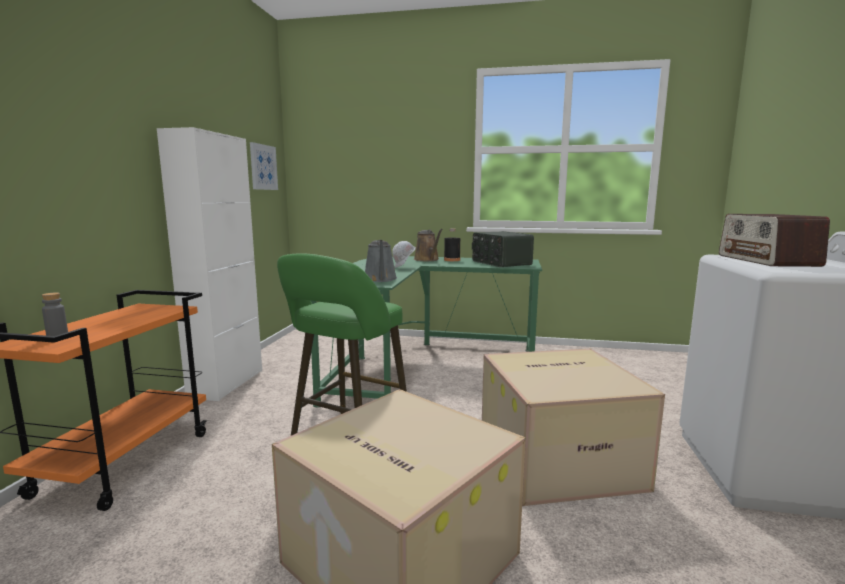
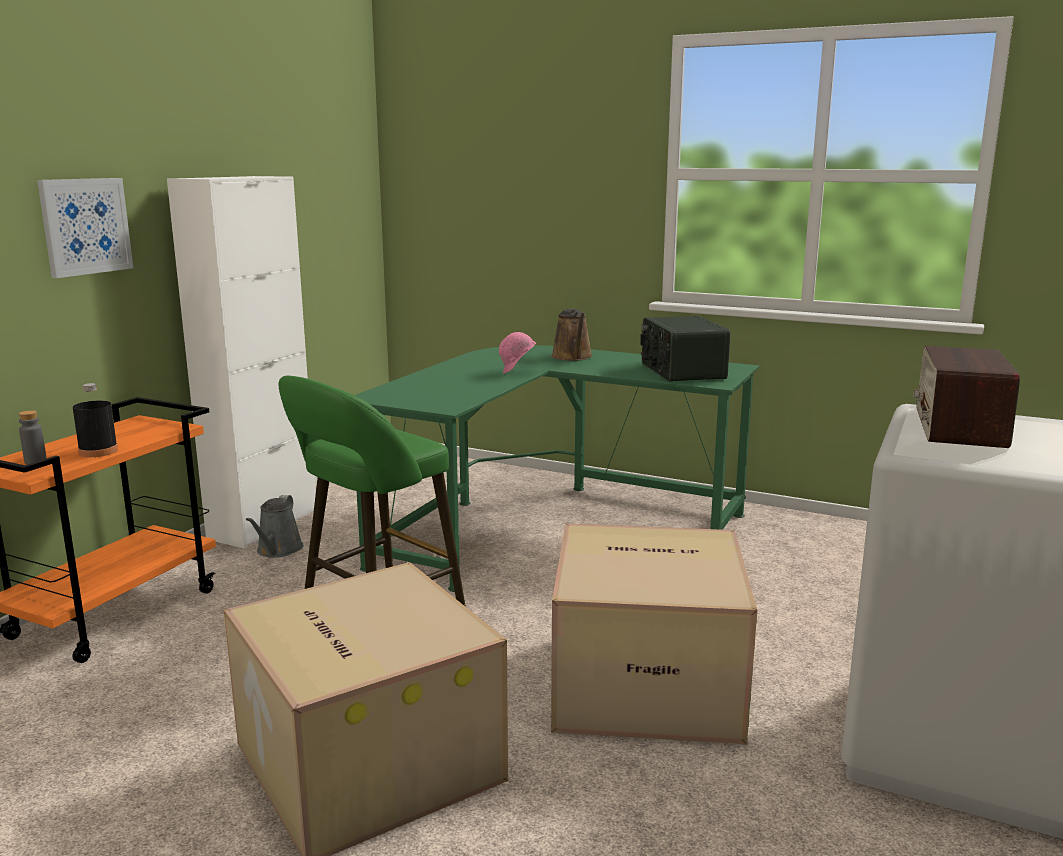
camera: 15 degrees right, 5 degrees up
picture [250,142,278,190] -> picture moved to [37,178,133,278]
grey watering can [365,240,397,282] -> grey watering can moved to [246,495,304,558]
white hard hat [392,241,416,268] -> pink hard hat [499,332,536,373]
black bottle [444,228,460,261] -> black bottle moved to [73,383,118,457]

